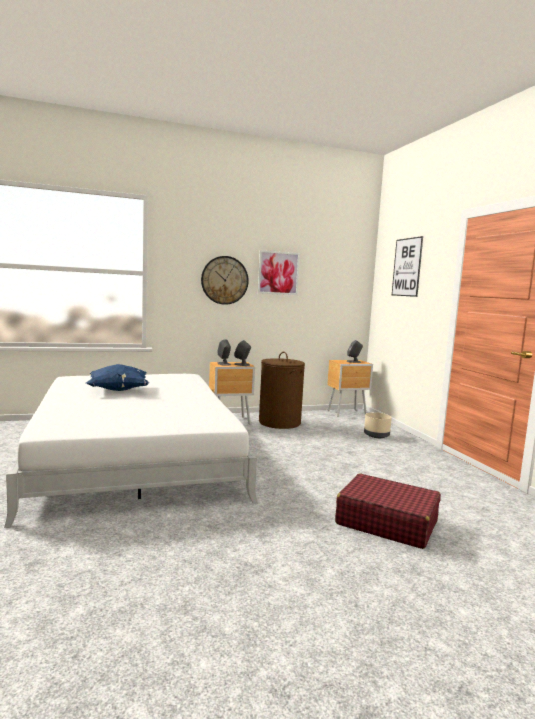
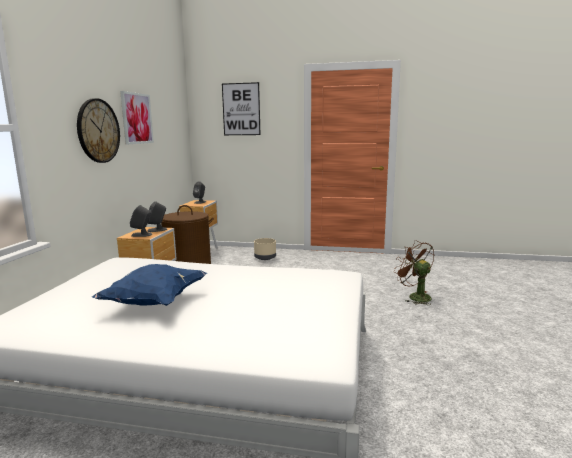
camera: 60 degrees left, 5 degrees up
red suitcase [335,473,441,549] -> brown fan [394,240,434,305]

